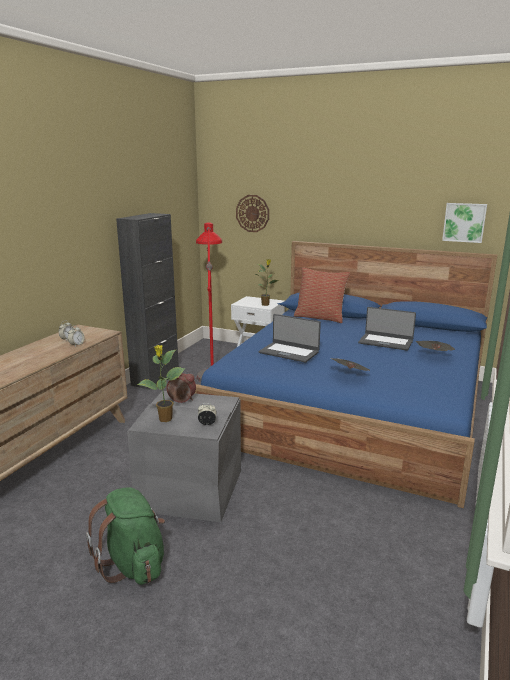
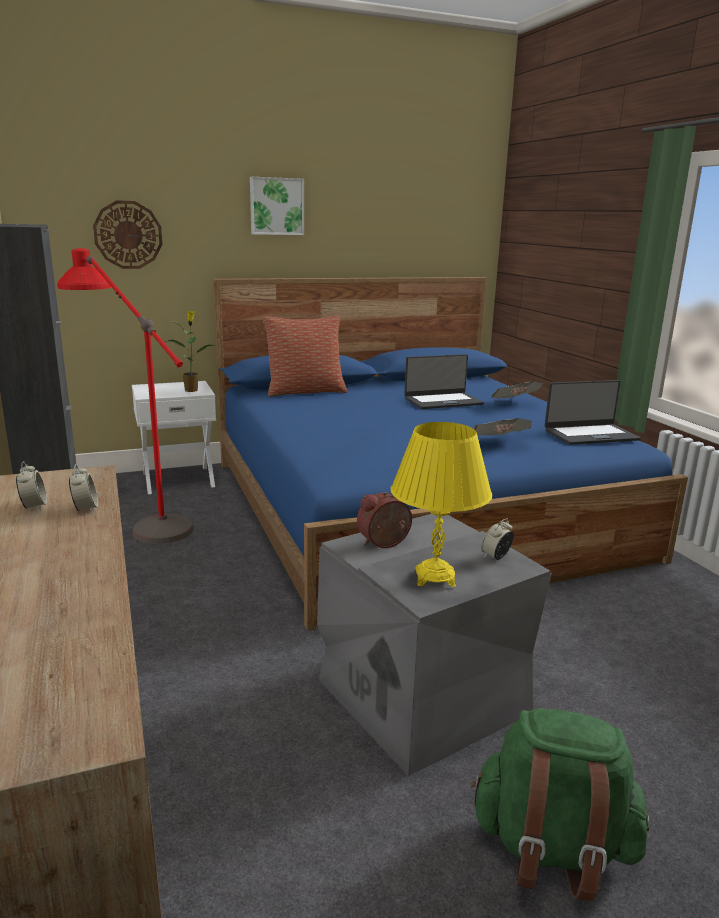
camera: 45 degrees left, 0 degrees up
potted plant [137,345,185,422] -> yellow table lamp [391,422,492,587]
laptop [259,314,321,363] -> laptop moved to [545,380,641,445]
picture [442,203,487,243] -> picture moved to [250,177,304,235]

